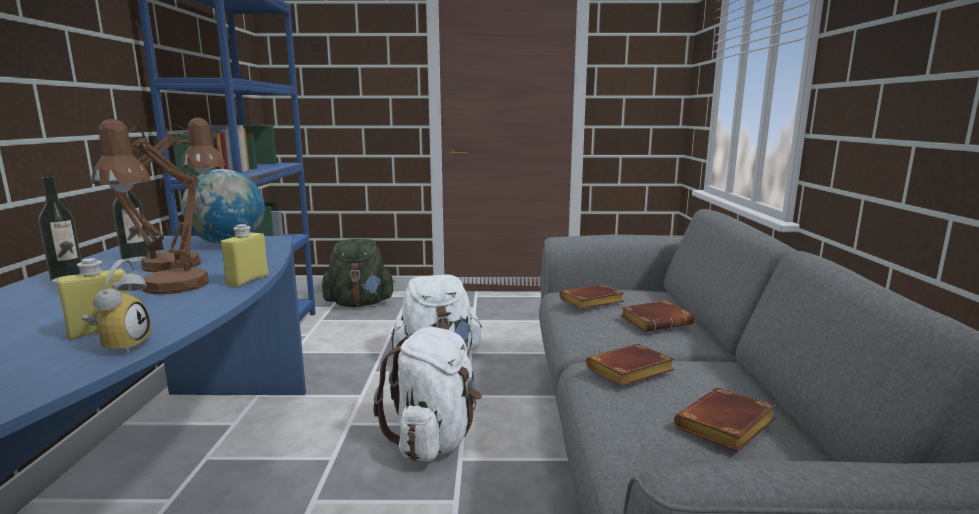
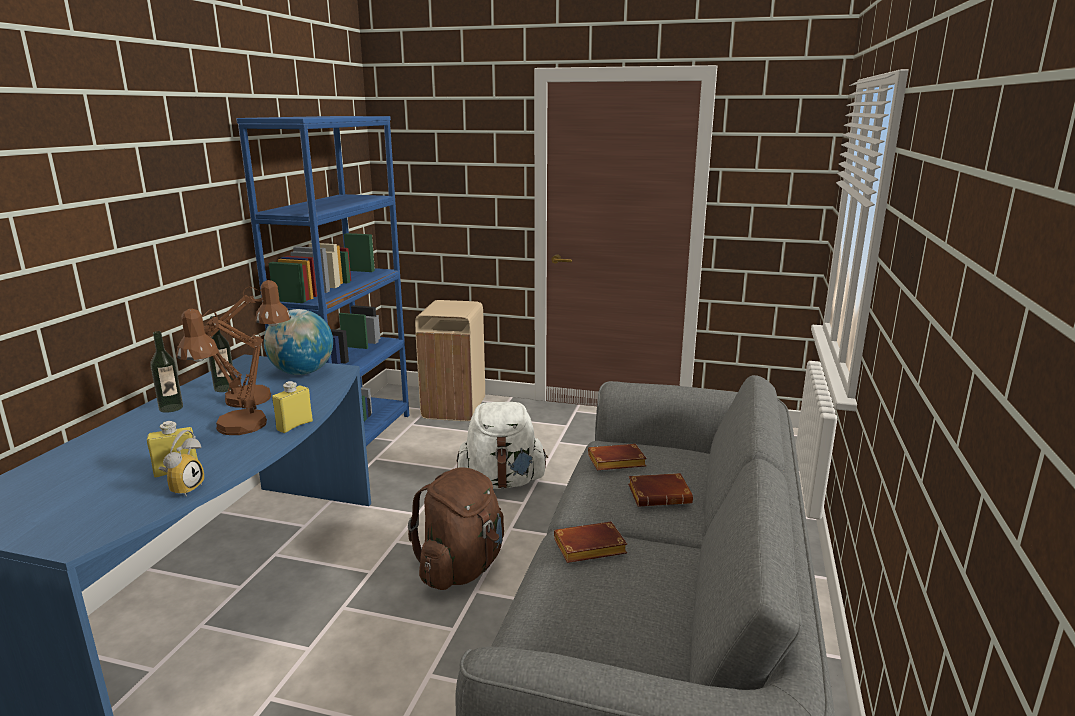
camera: 15 degrees right, 5 degrees up
green backpack [322,239,395,307] -> beige trash can [415,300,485,421]
white backpack [374,327,482,462] -> brown backpack [408,467,504,590]
brown book [674,387,776,452] -> none

